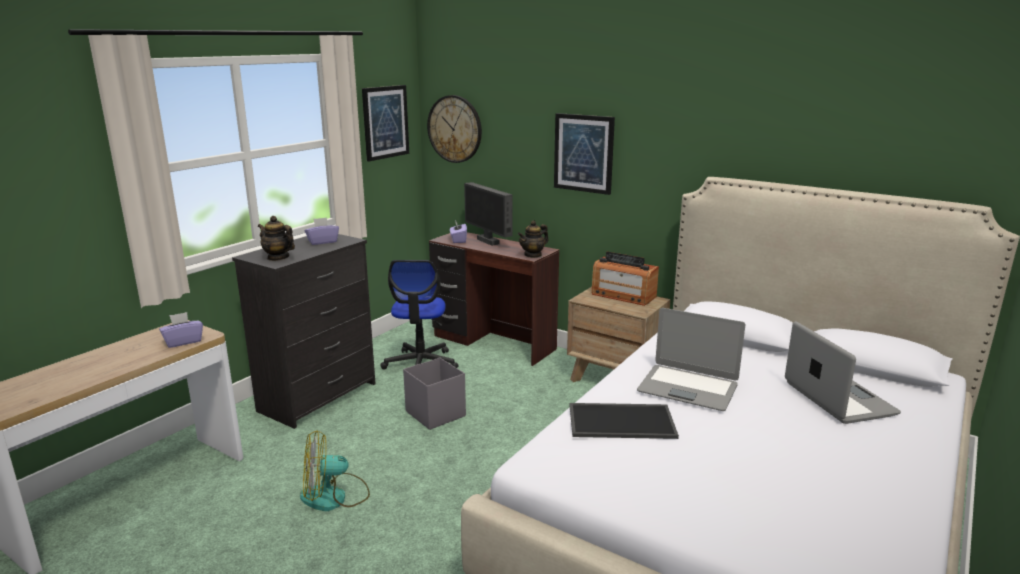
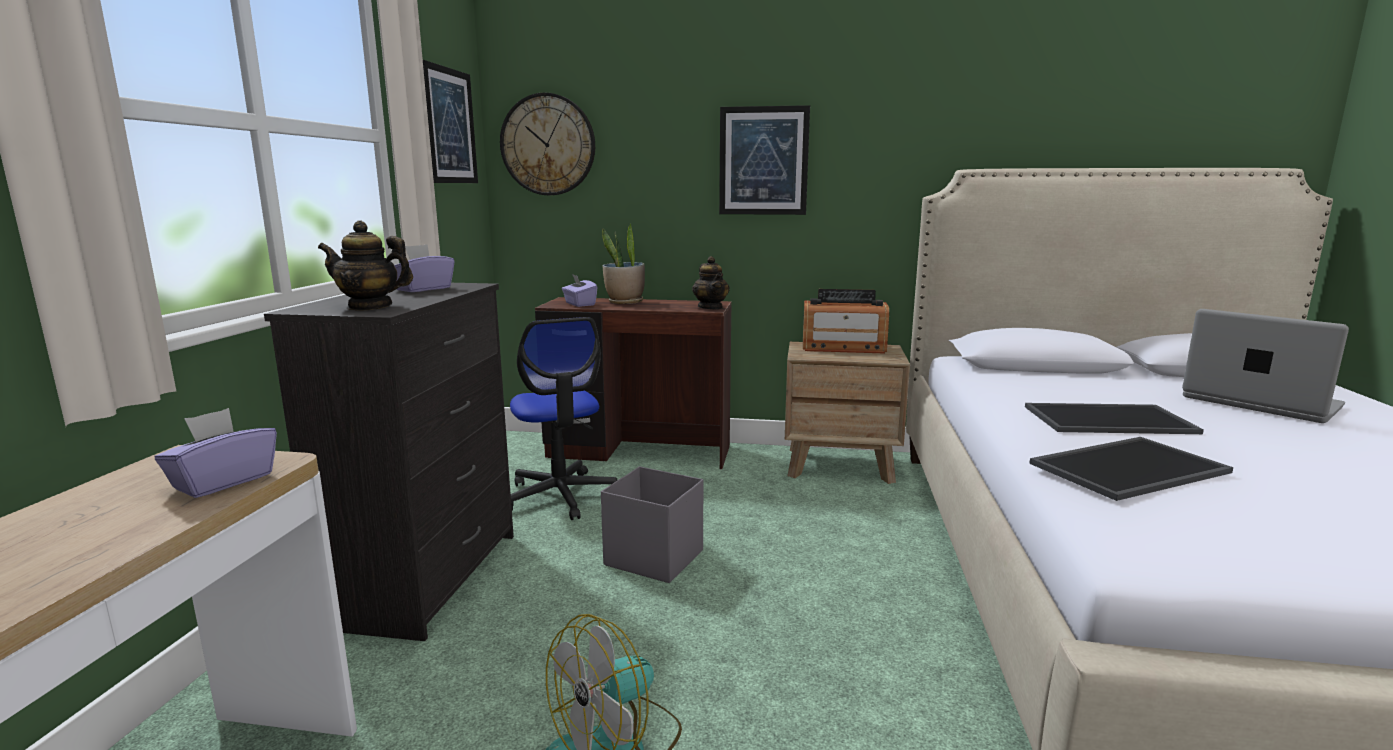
camera: 25 degrees left, 5 degrees down
monitor [464,182,513,246] -> potted plant [602,223,645,304]
teapot [518,220,549,258] -> teapot turned 45 degrees counterclockwise [692,256,730,309]
laptop [637,308,745,411] -> tray [1025,403,1204,434]

